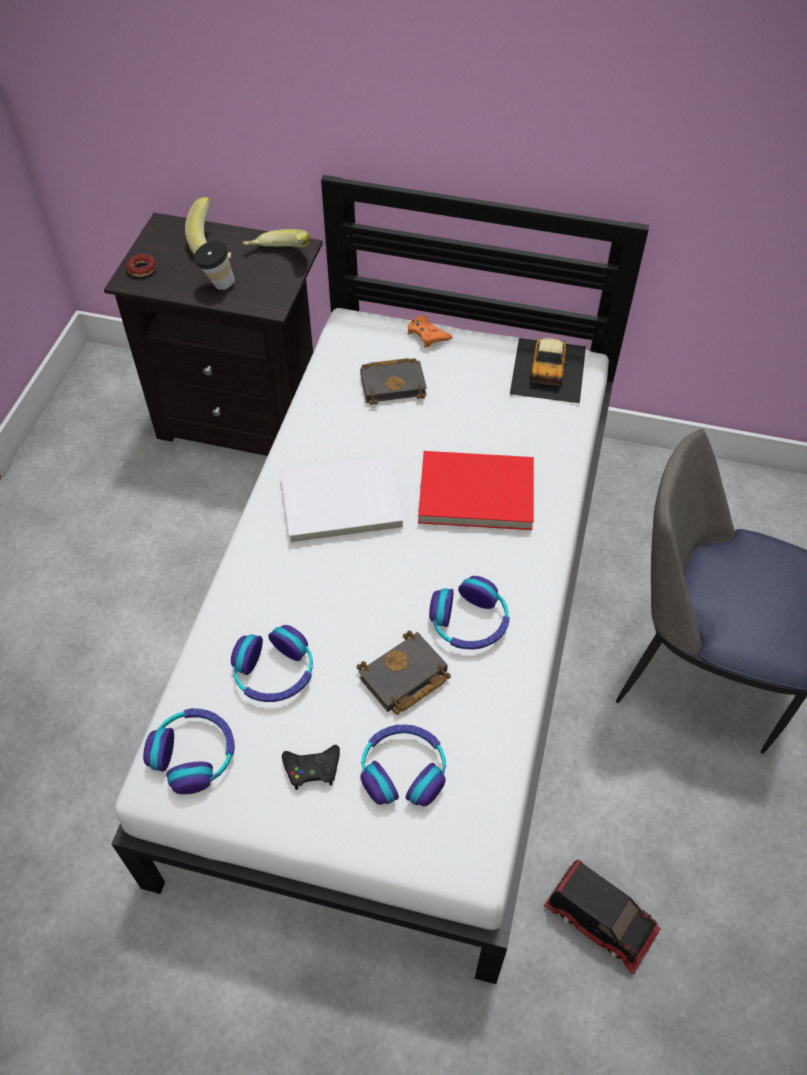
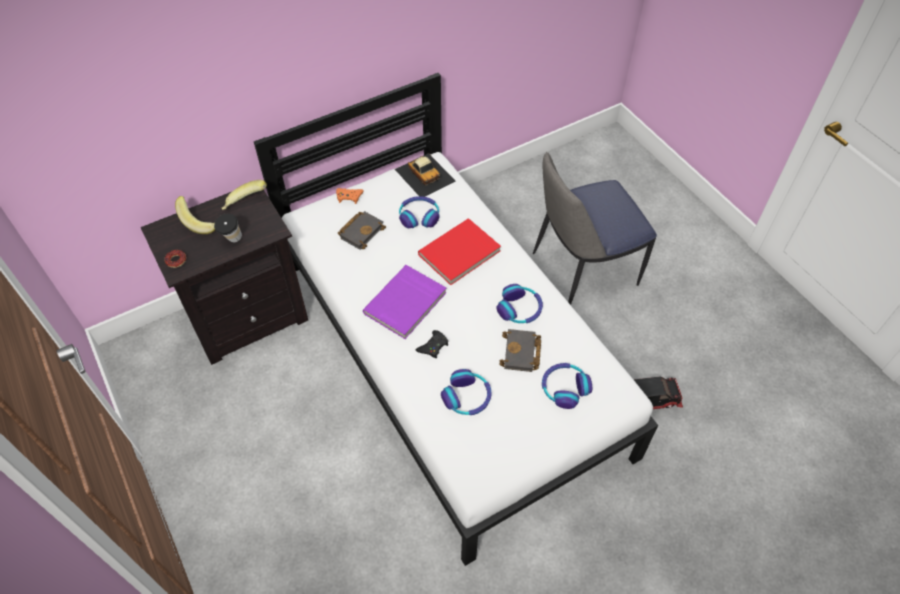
camera: 45 degrees left, 0 degrees up
headphones [143,708,235,794] -> headphones moved to [399,196,439,228]
white book [281,456,404,544] -> purple book [363,265,447,339]
black game controller [282,745,340,790] -> black game controller moved to [416,330,448,358]

